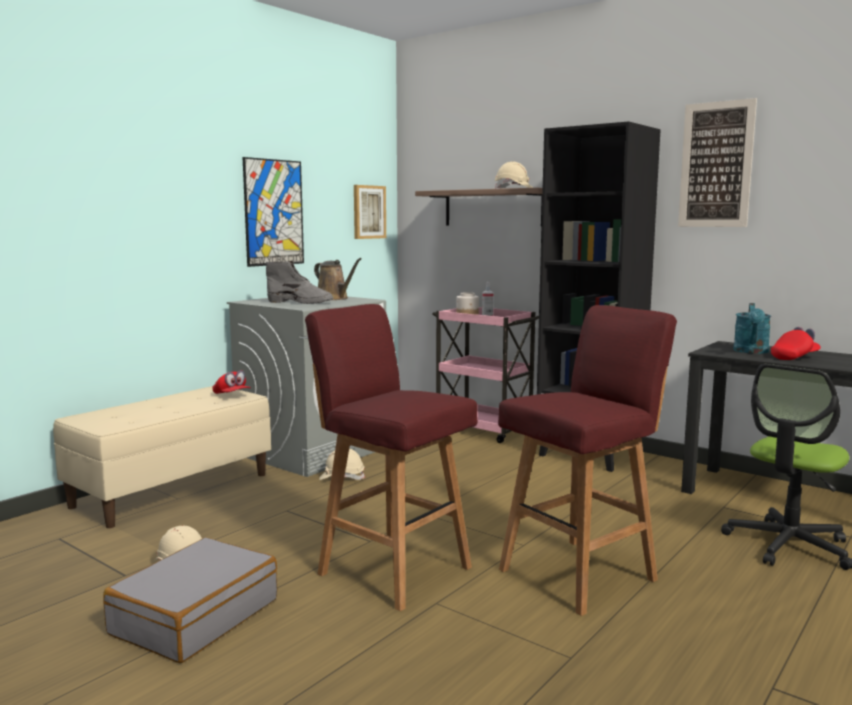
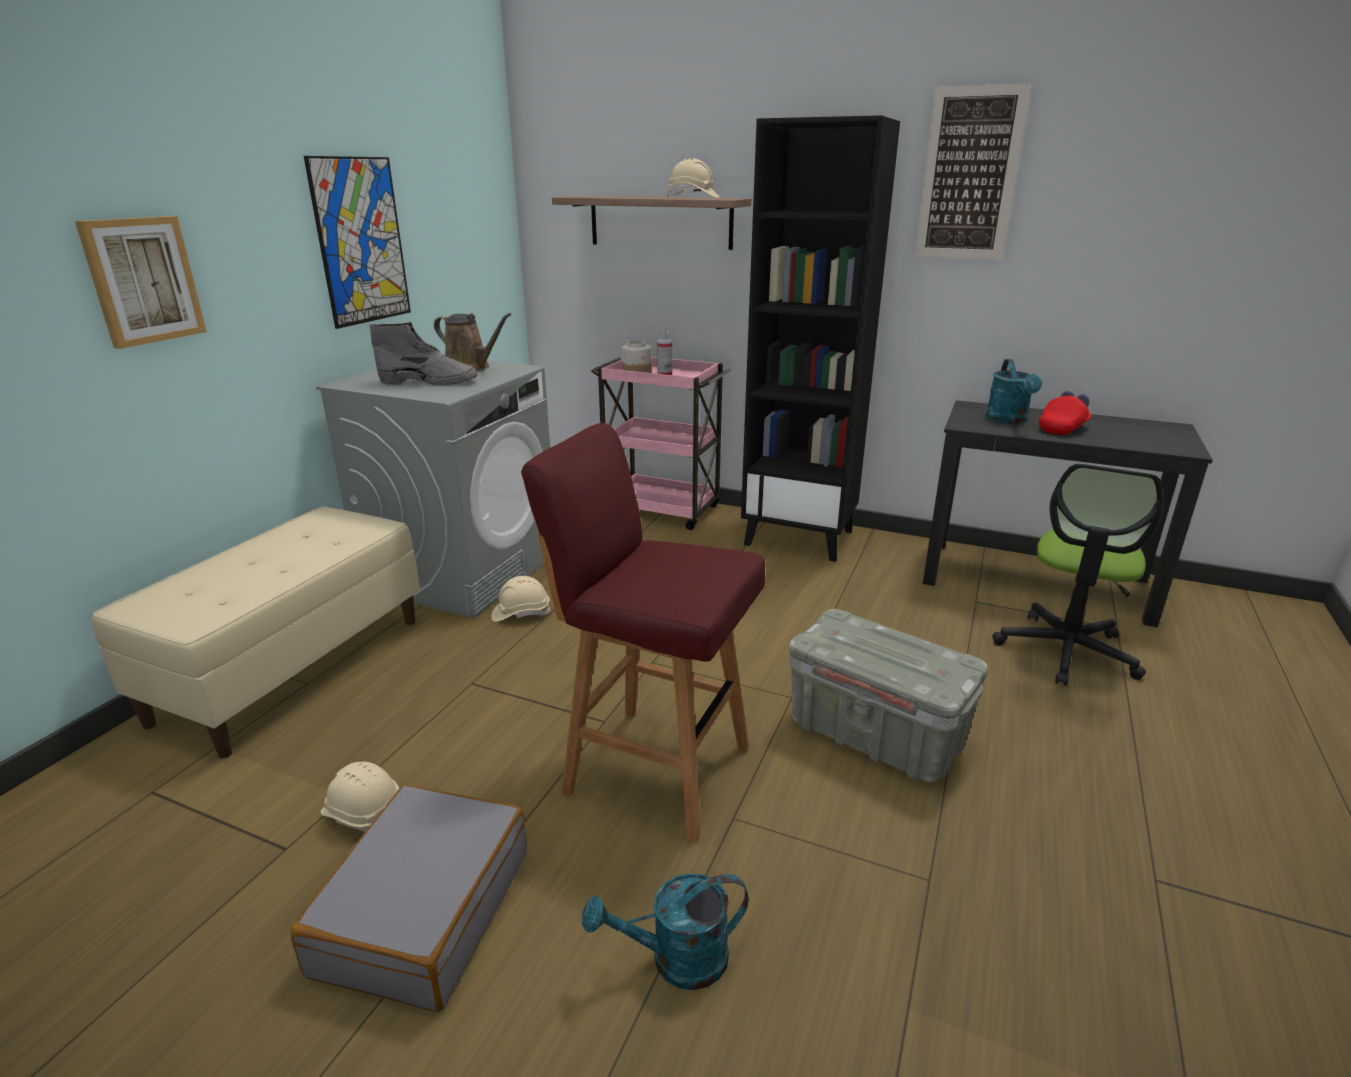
camera: 15 degrees left, 15 degrees up
red cap [212,370,251,394] -> none
picture [354,185,386,239] -> picture moved to [75,216,207,349]
red stool [498,305,677,616] -> grey storage box [789,609,988,782]
none -> turquoise watering can [582,873,748,990]

